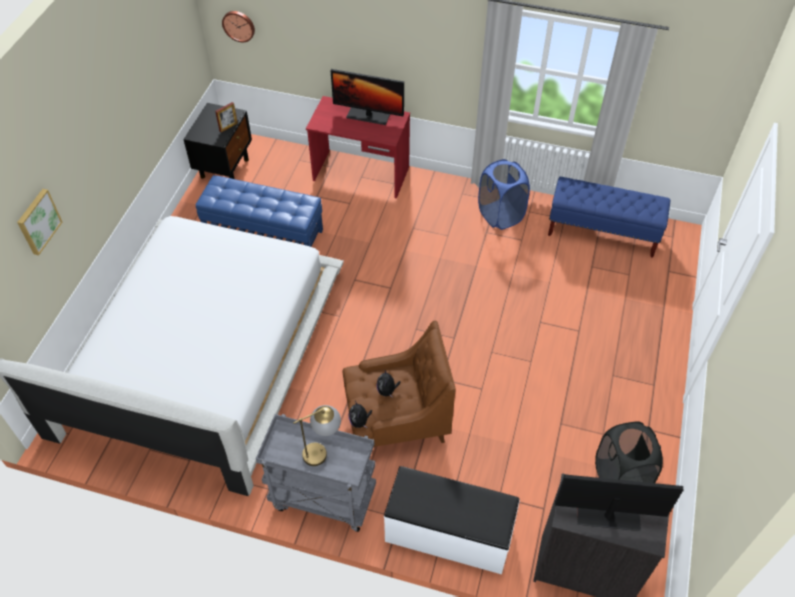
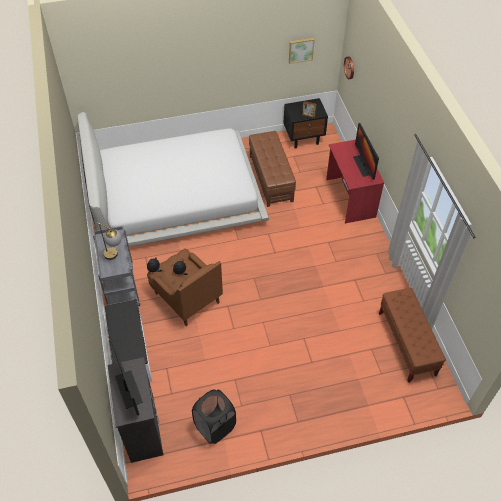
camera: 60 degrees right, 0 degrees up
picture [17,189,62,255] -> picture moved to [289,38,314,64]
blue ottoman [195,175,323,247] -> brown ottoman [249,131,296,207]
blue laundry basket [478,159,530,230] -> none
blue bench [548,177,670,258] -> brown bench [379,288,446,383]

